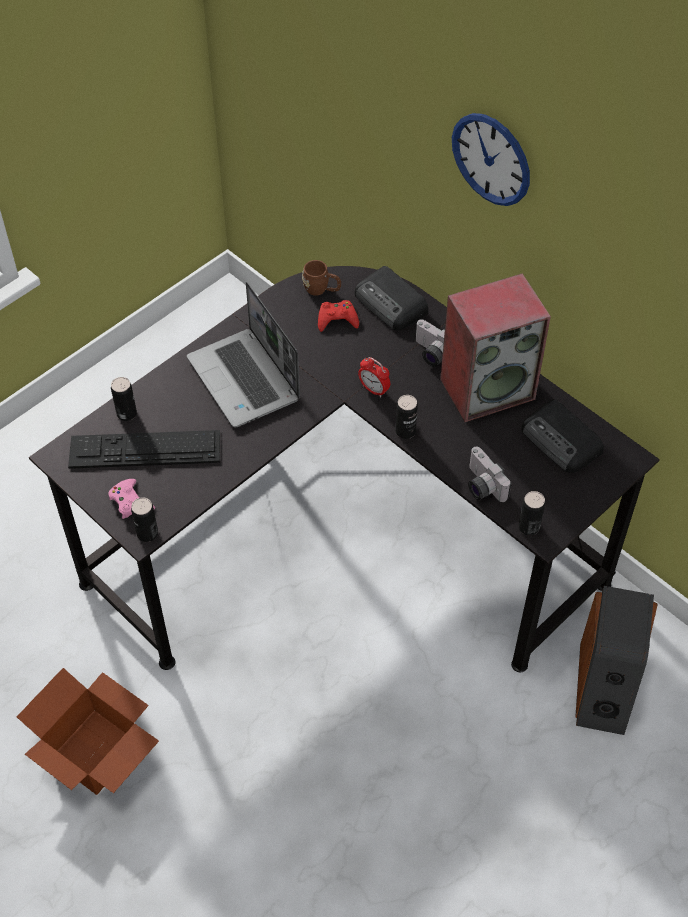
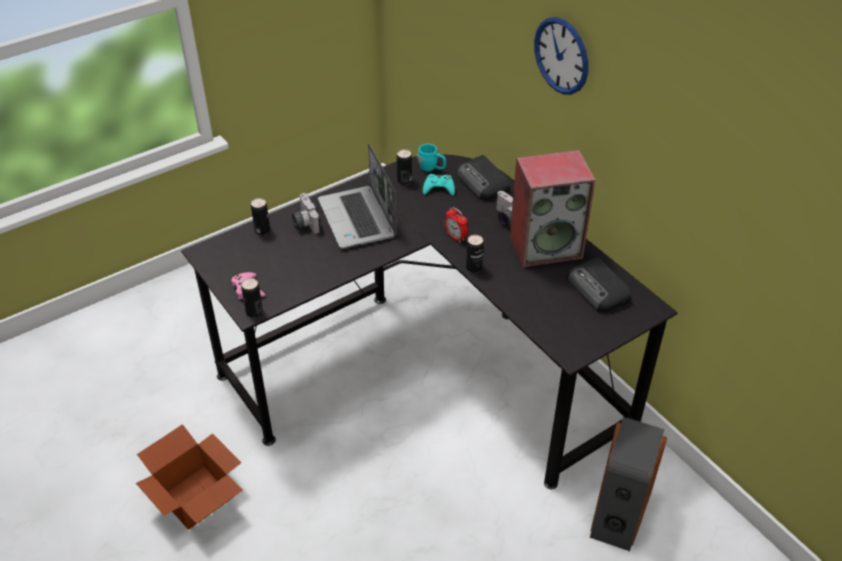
camera: 10 degrees right, 10 degrees down
keyboard [68,430,220,469] -> none
brown mug [302,260,341,296] -> turquoise mug [417,144,446,171]
red game controller [318,300,359,332] -> turquoise game controller [423,174,455,196]
camera [468,447,511,502] -> camera moved to [292,193,322,234]
can [518,491,545,536] -> can moved to [397,149,412,185]

